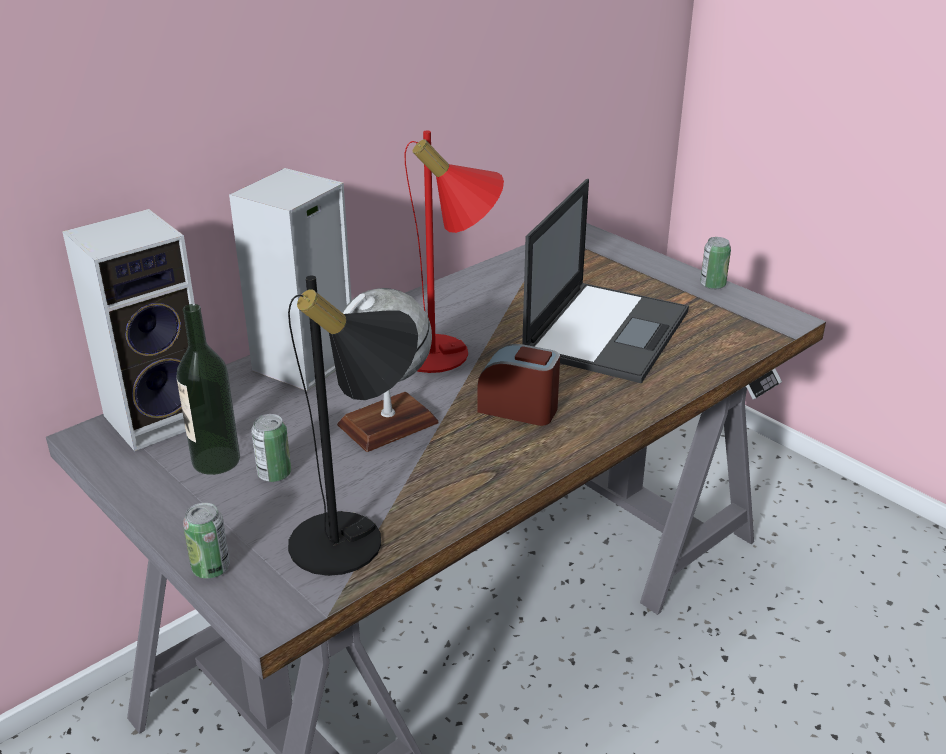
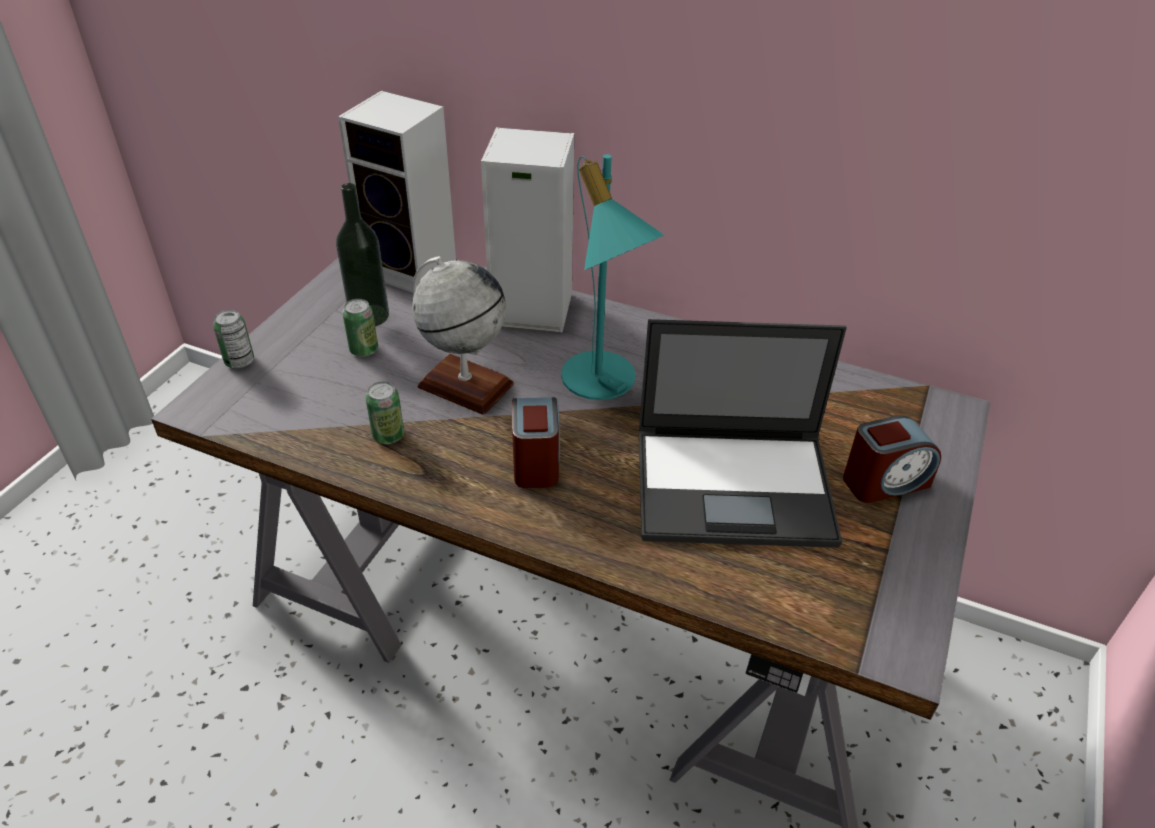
camera: 65 degrees right, 10 degrees up
black table lamp [288,276,418,576] -> none
red table lamp [404,131,504,373] -> turquoise table lamp [561,154,664,400]
can [700,237,731,290] -> can moved to [366,381,404,444]
none -> alarm clock [843,415,941,503]

